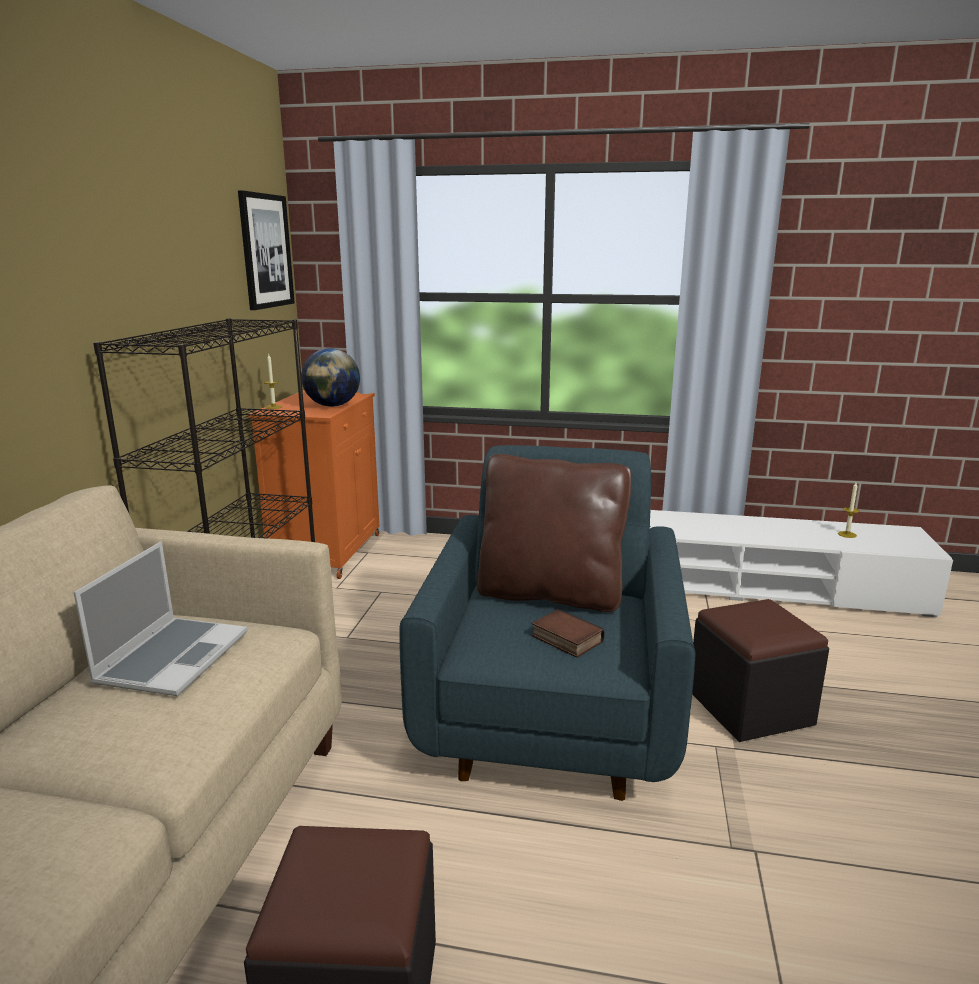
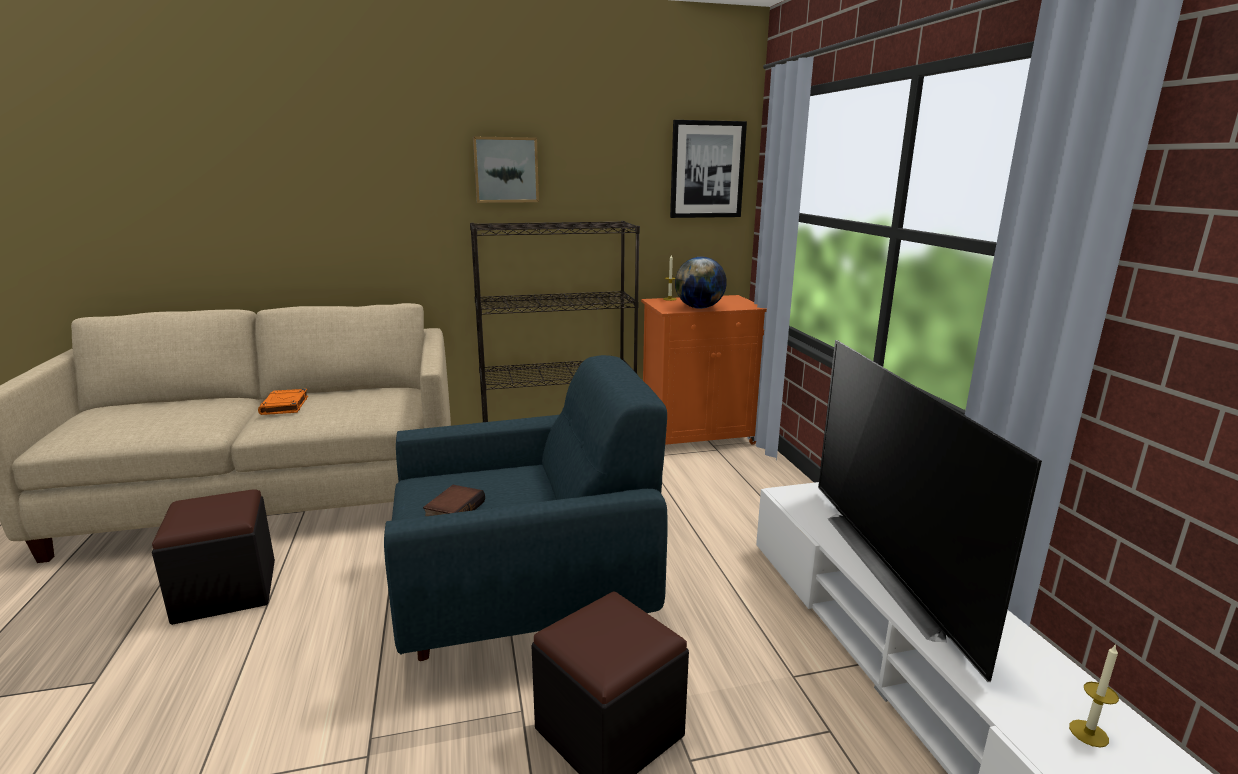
camera: 65 degrees right, 0 degrees up
laptop [74,542,247,696] -> none
brown pillow [477,454,632,612] -> none
none -> orange book [258,389,308,415]
none -> picture [473,137,539,203]
none -> television [818,340,1042,682]

